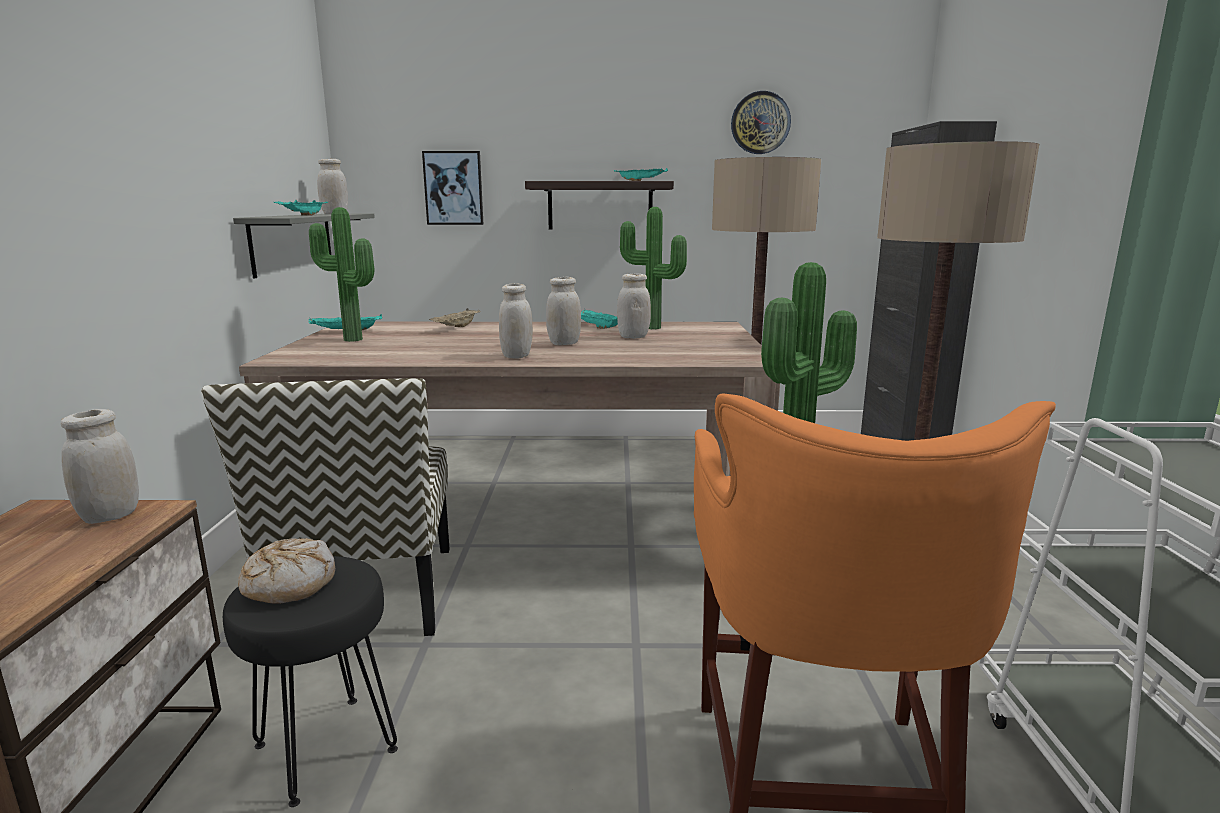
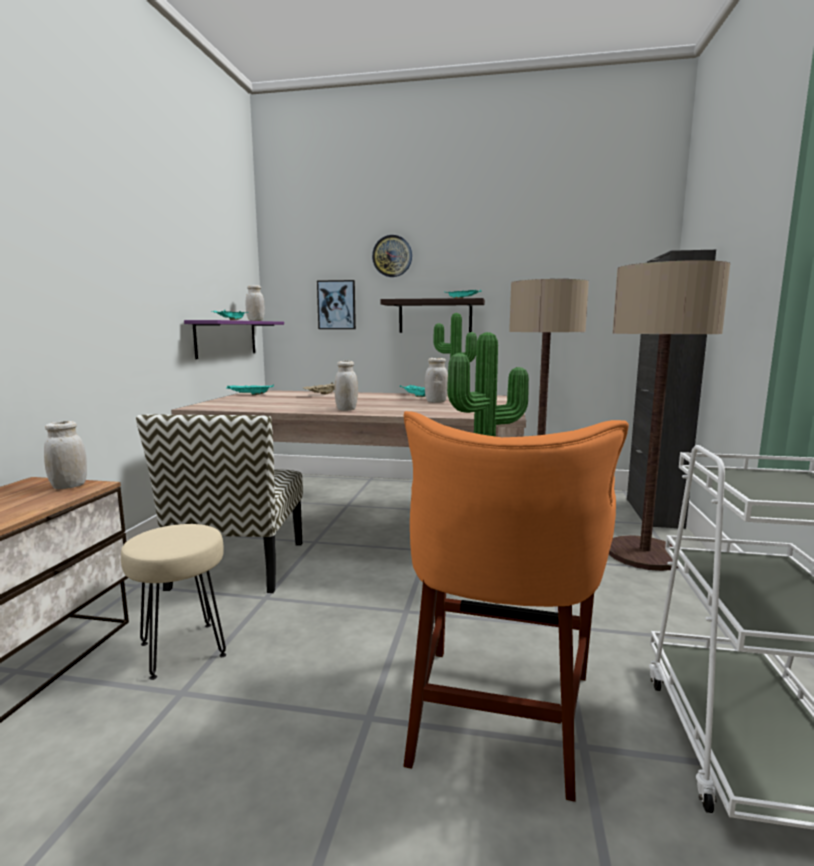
camera: 10 degrees right, 5 degrees down
black stool [223,556,398,807] -> beige stool [121,524,226,680]
grey shelf [233,213,375,278] -> purple shelf [184,320,284,359]
bread [238,538,335,604] -> none
potted plant [309,207,374,342] -> none
white jar [546,277,581,345] -> none
wall clock [731,91,791,154] -> wall clock moved to [372,235,412,277]

